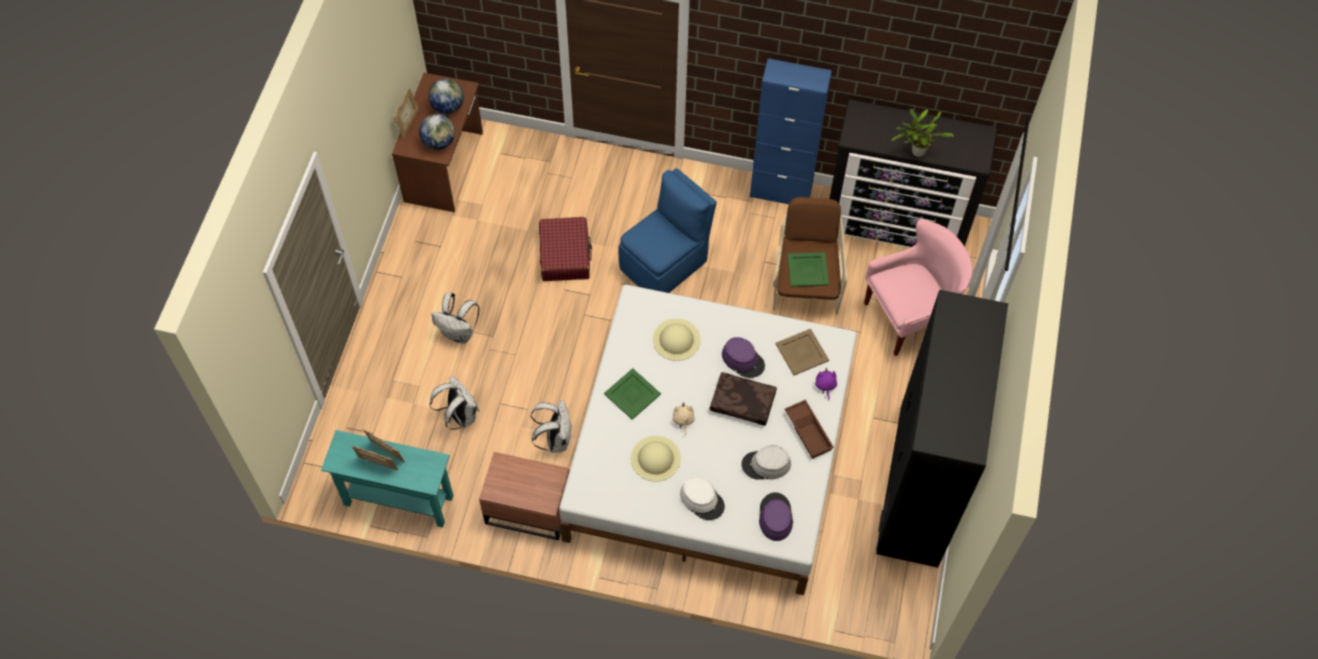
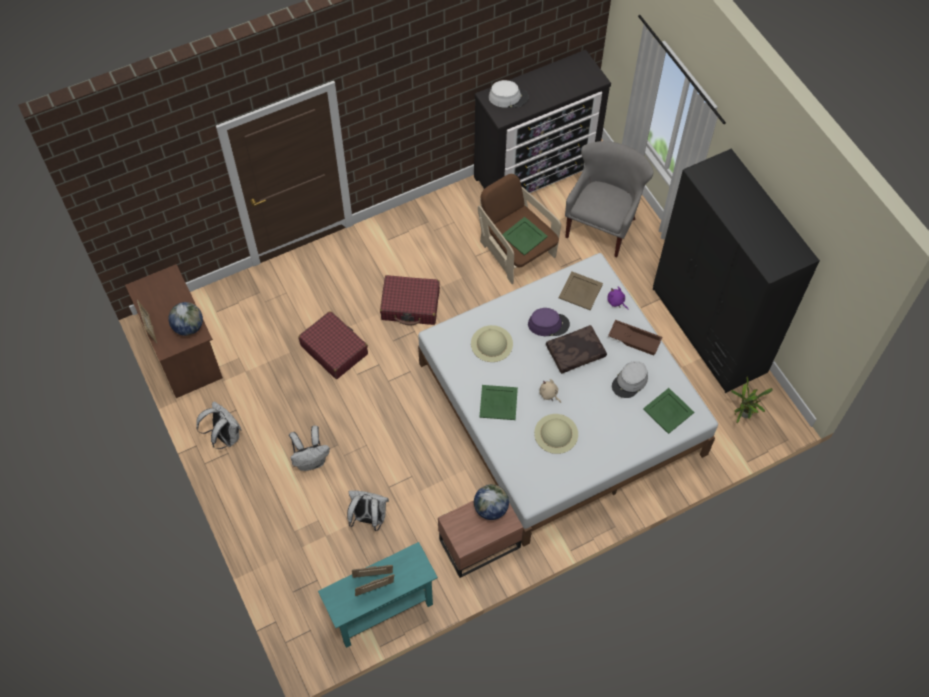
camera: 40 degrees left, 0 degrees up
globe [428,79,464,114] -> globe moved to [474,484,509,520]
white backpack [530,400,572,453] -> white backpack moved to [196,401,242,449]
blue chair [619,168,717,293] -> red suitcase [380,275,440,326]
white hat [680,476,725,520] -> white hat moved to [489,80,529,108]
blue cabinet [750,58,832,204] -> none
purple hat [759,492,793,541] -> green tray [643,388,694,434]
pink armchair [864,219,973,356] -> grey armchair [565,141,654,258]
potted plant [891,109,953,157] -> potted plant moved to [731,377,773,423]

